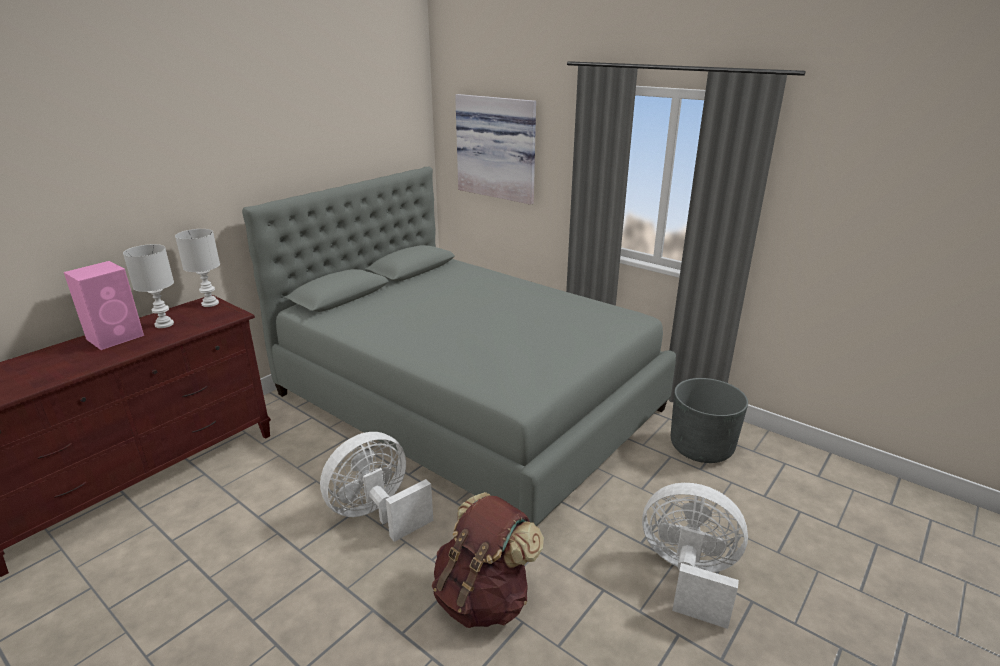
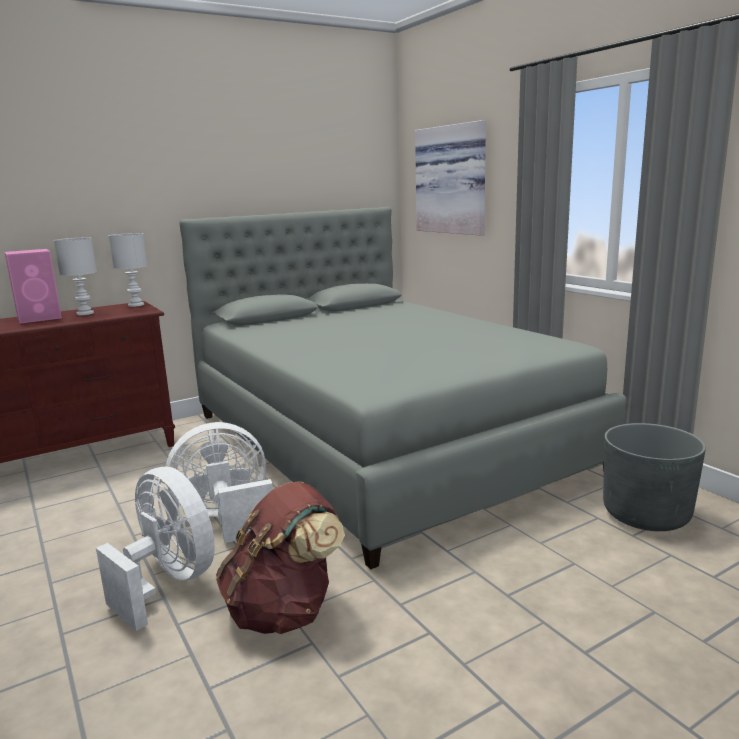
camera: 20 degrees right, 10 degrees down
white fan [642,483,748,629] -> white fan moved to [96,467,215,631]

